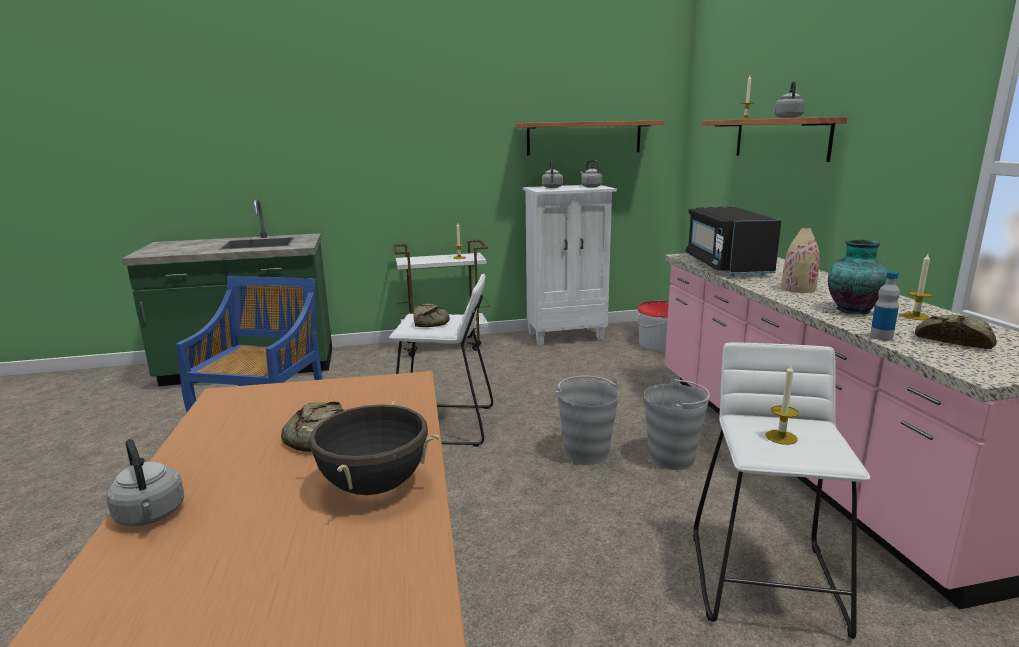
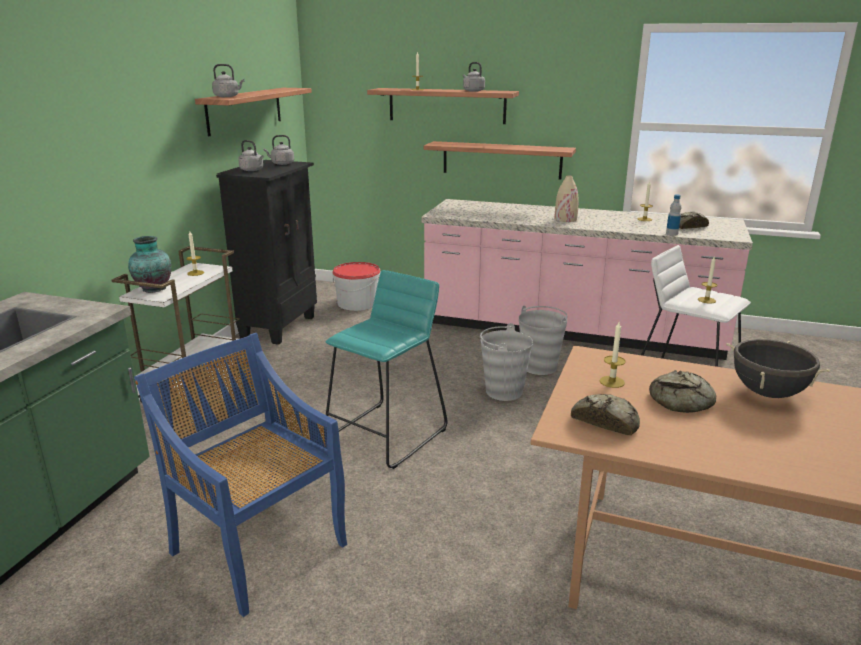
camera: 60 degrees left, 5 degrees up
grey kettle [106,439,184,526] -> grey kettle moved to [212,64,244,97]
white stool [389,274,493,446] -> turquoise stool [326,270,447,469]
bread [413,303,450,327] -> bread moved to [571,394,640,435]
white cabinet [523,185,617,346] -> black cabinet [216,160,317,345]
black microwave [686,206,781,276] -> none
vase [828,240,888,314] -> vase moved to [128,236,172,293]
none -> shelf [424,141,576,180]
none -> candle [600,322,626,388]

